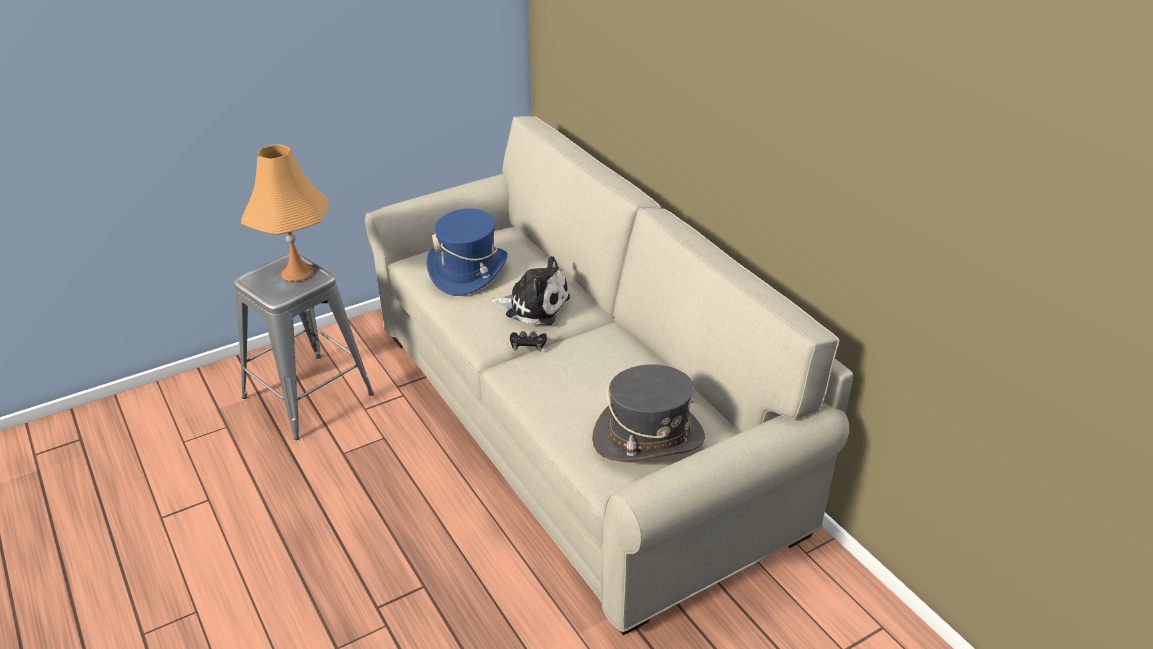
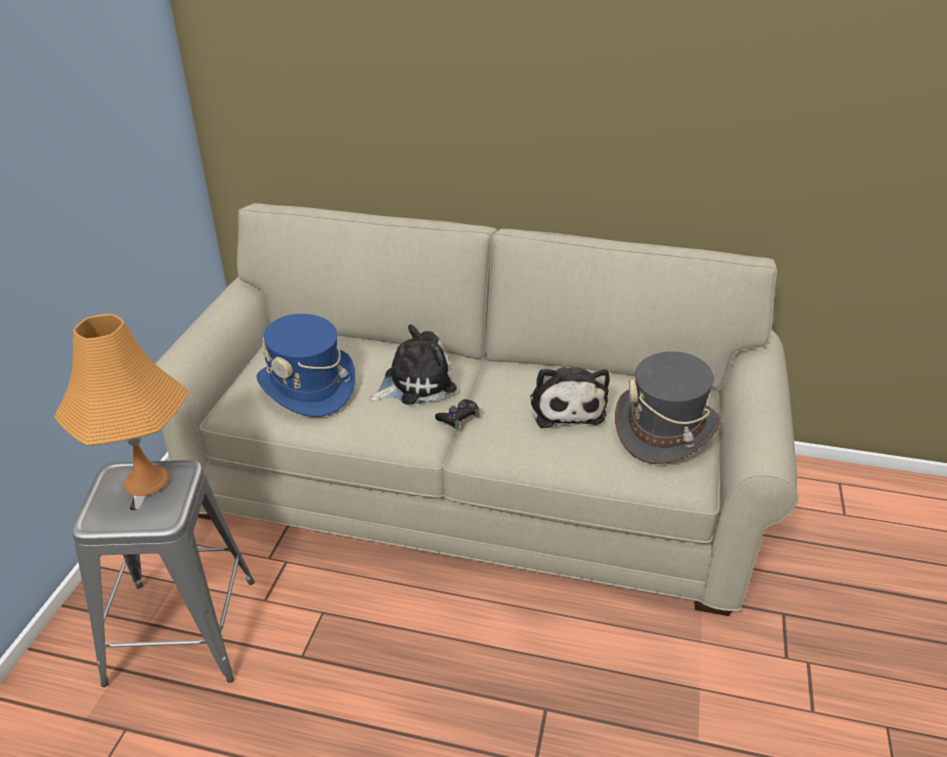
camera: 45 degrees left, 0 degrees up
none -> plush toy [530,367,610,428]

